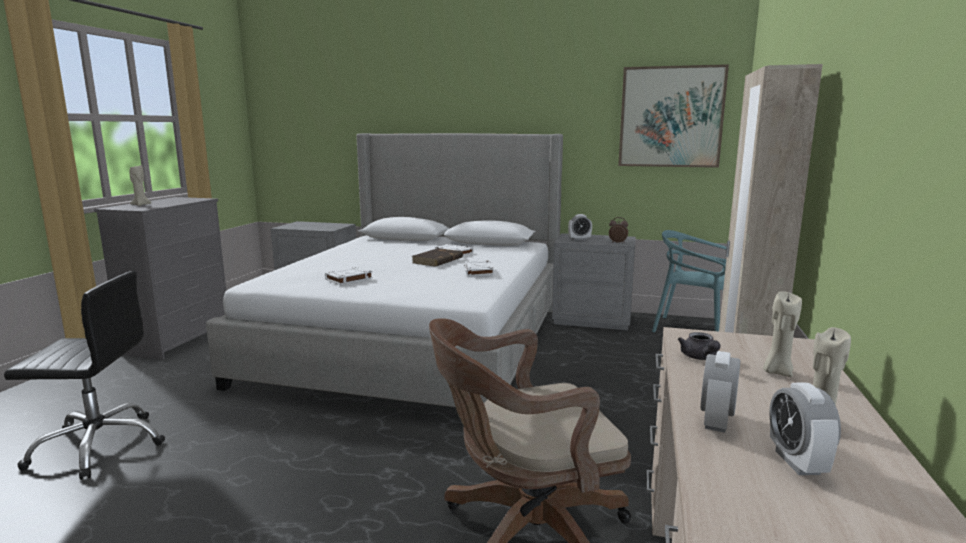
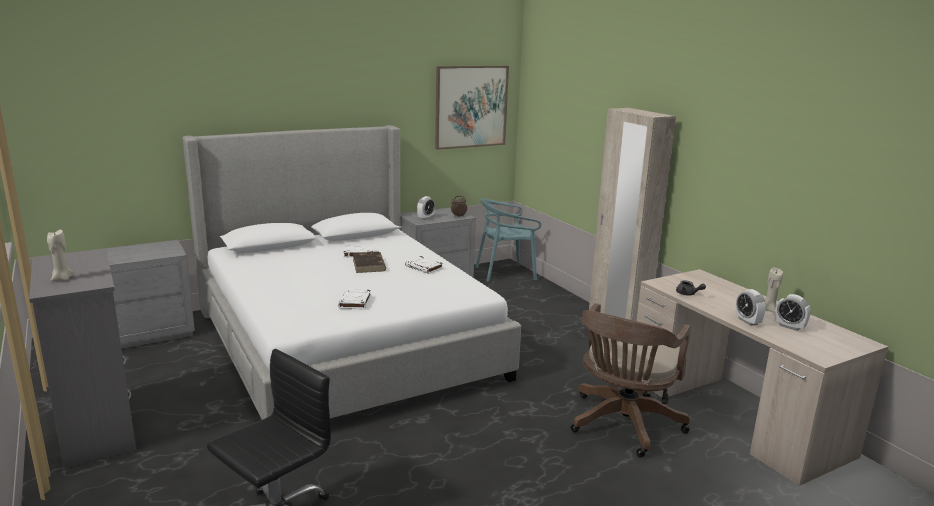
camera: 45 degrees left, 5 degrees up
beige candle [763,291,802,377] -> none

